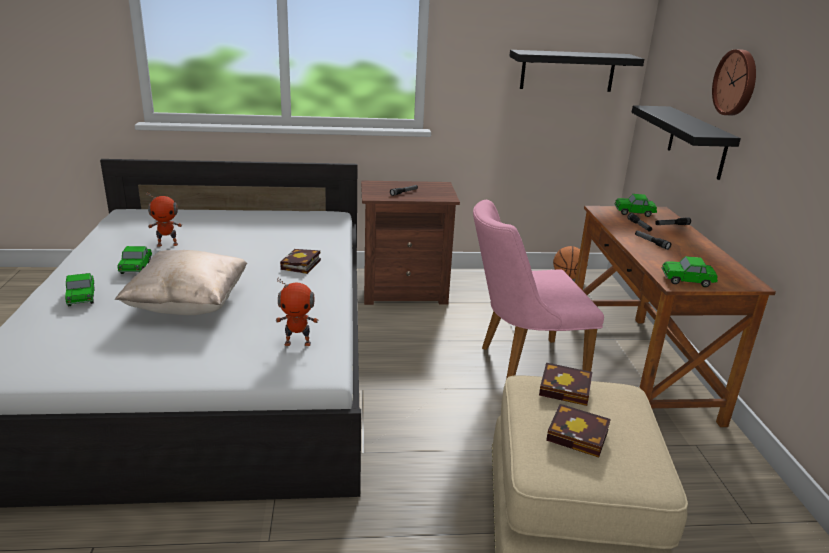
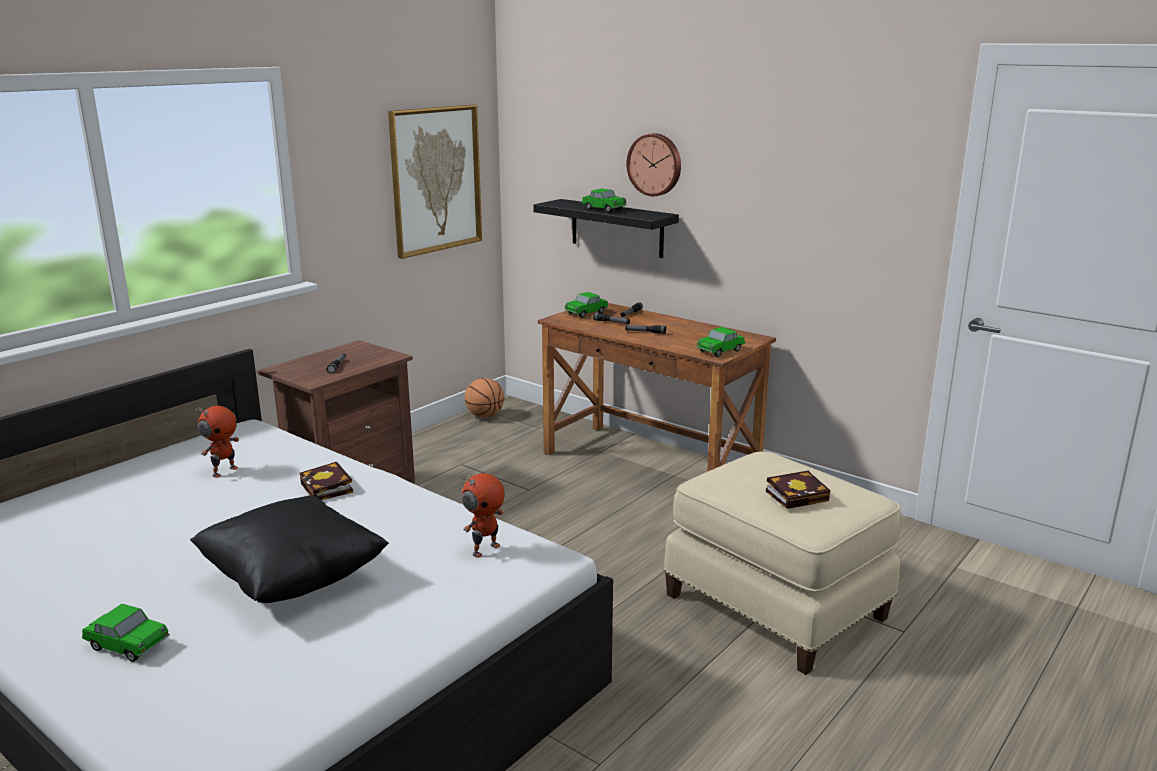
camera: 45 degrees left, 5 degrees down
beige pillow [115,250,247,315] -> black pillow [190,495,389,603]
toy car [118,246,152,274] -> toy car moved to [582,189,627,212]
toy robot [146,192,182,247] -> toy robot moved to [196,406,239,478]
pink chair [473,200,604,379] -> none
black shelf [509,50,644,92] -> picture [388,105,482,259]
book [539,363,593,406] -> none

